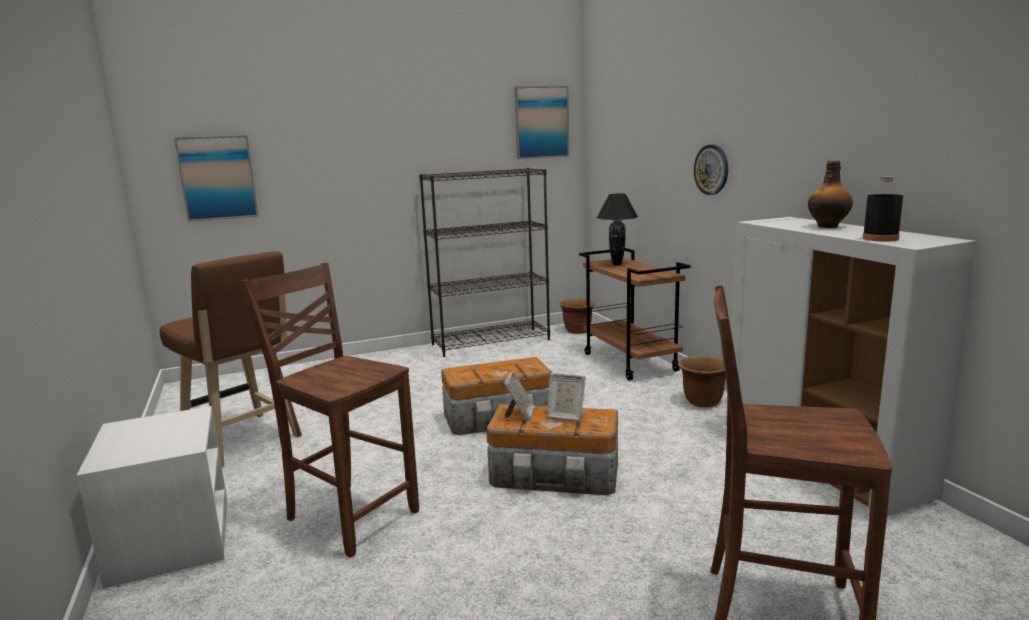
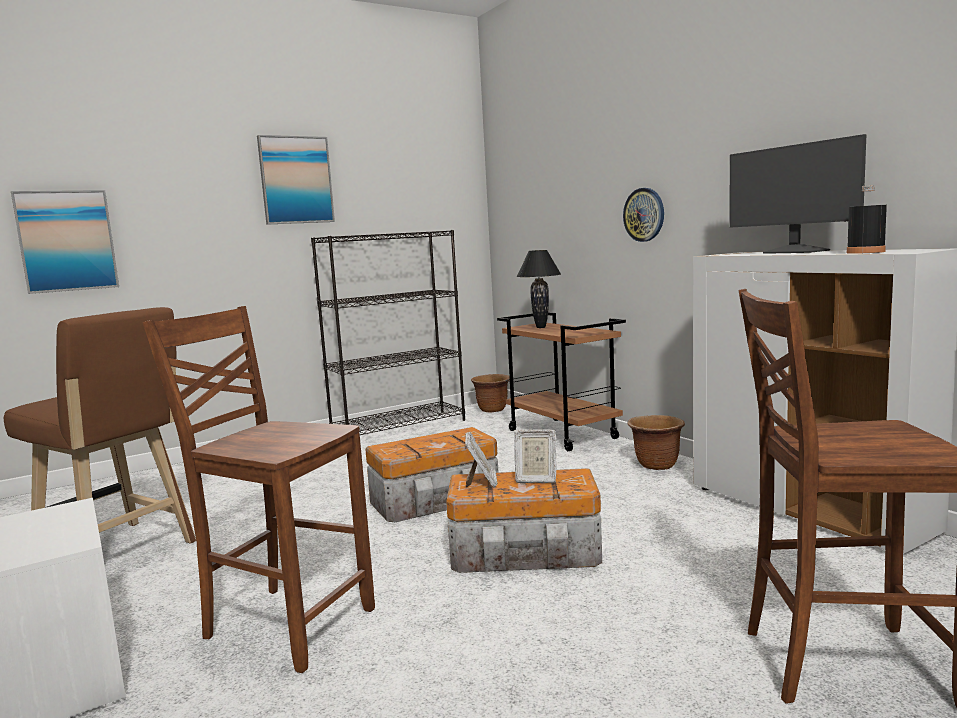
camera: 10 degrees left, 5 degrees down
picture [514,86,569,159] -> picture moved to [257,135,335,225]
bottle [808,160,853,228] -> monitor [729,134,866,254]

